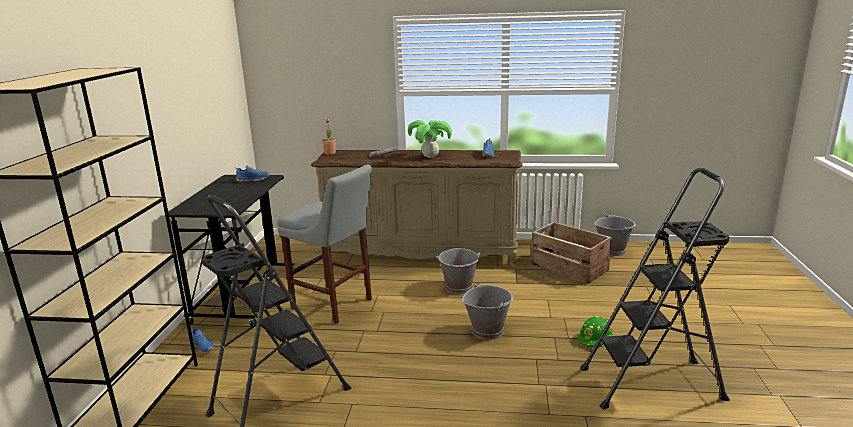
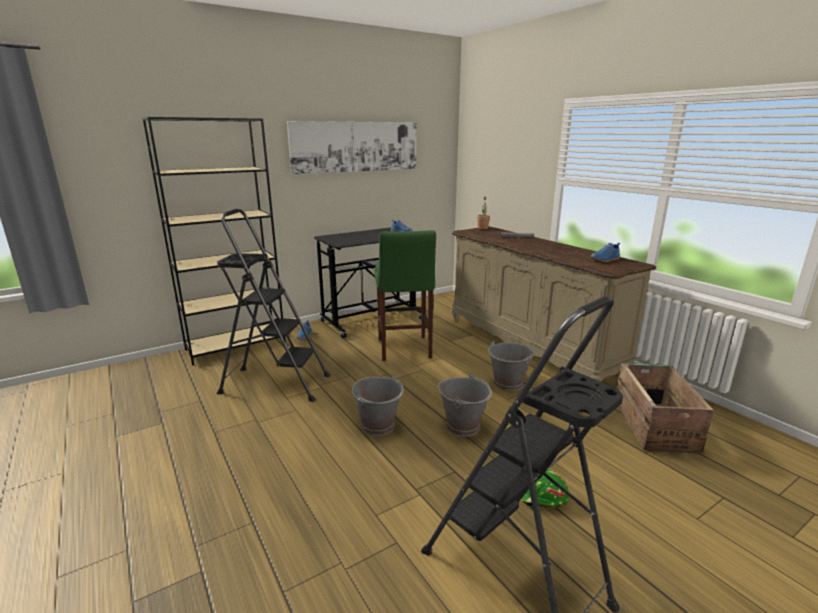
camera: 50 degrees right, 0 degrees up
grey stool [277,165,372,324] -> green stool [374,230,436,361]
potted plant [408,120,452,158] -> none
grey bucket [594,213,636,256] -> grey bucket moved to [352,374,404,436]
none -> picture [287,121,416,174]

